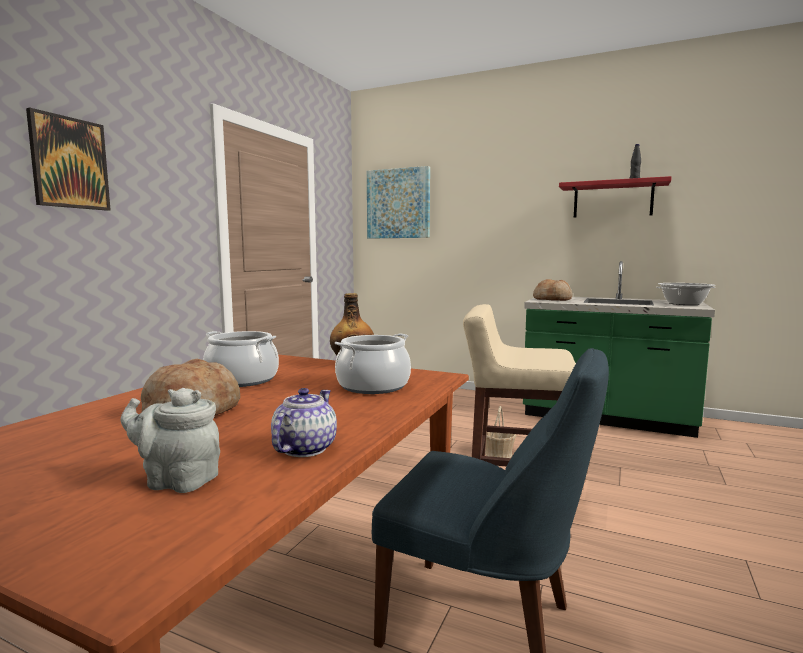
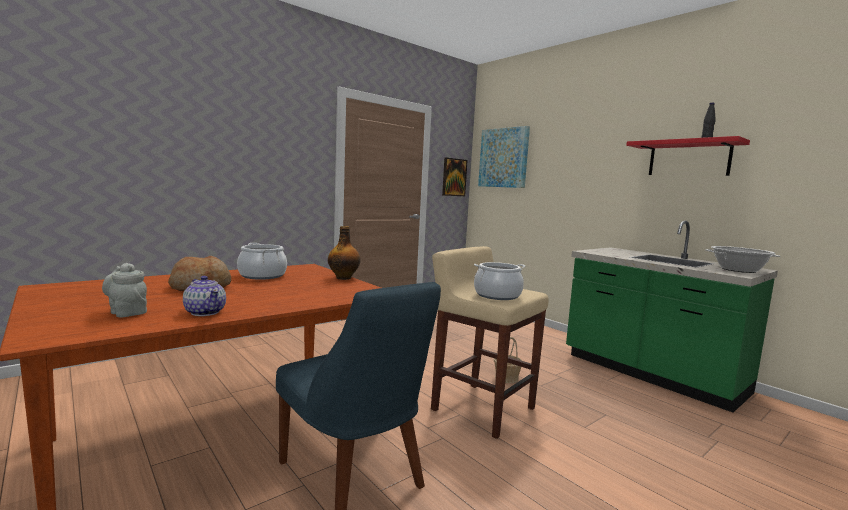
camera: 25 degrees right, 0 degrees up
picture [26,108,111,211] -> picture moved to [442,158,468,196]
teapot [271,388,337,457] -> teapot turned 90 degrees clockwise [183,276,226,316]
cooking pot [335,333,411,394] -> cooking pot moved to [474,262,526,300]
bread [533,279,572,301] -> none

